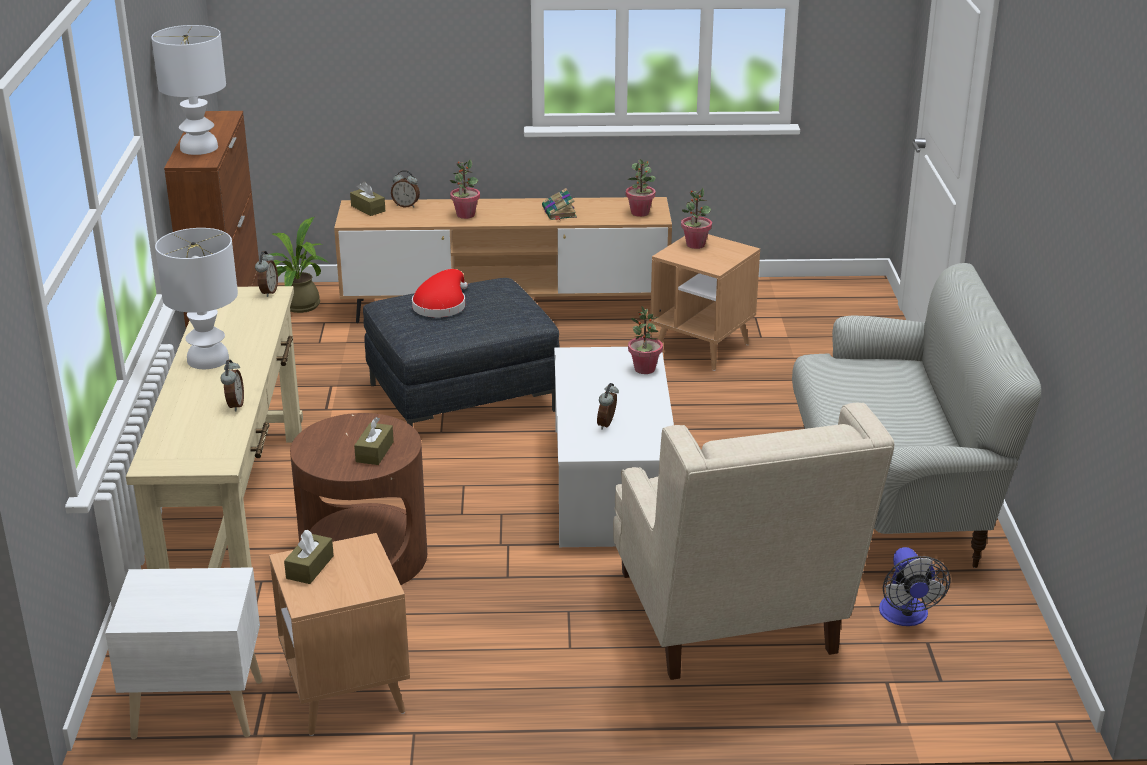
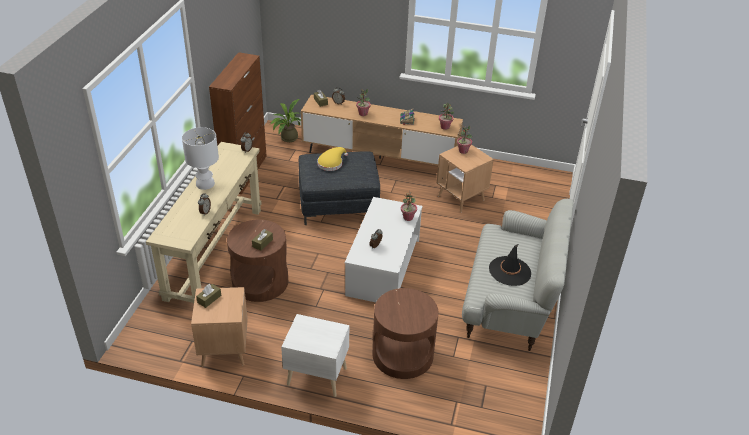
camera: 15 degrees right, 10 degrees up
white nightstand [105,567,262,739] -> white nightstand moved to [281,314,349,397]
white table lamp [151,25,226,155] -> none
red hat [412,269,468,317] -> yellow hat [317,147,348,171]
beige armchair [613,403,894,680] -> brown side table [372,288,439,379]
fan [879,547,951,626] -> none
none -> black hat [489,244,531,286]

